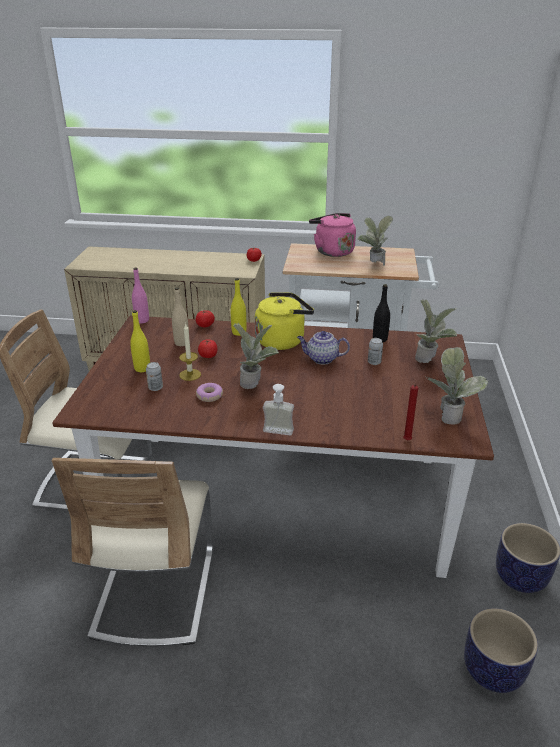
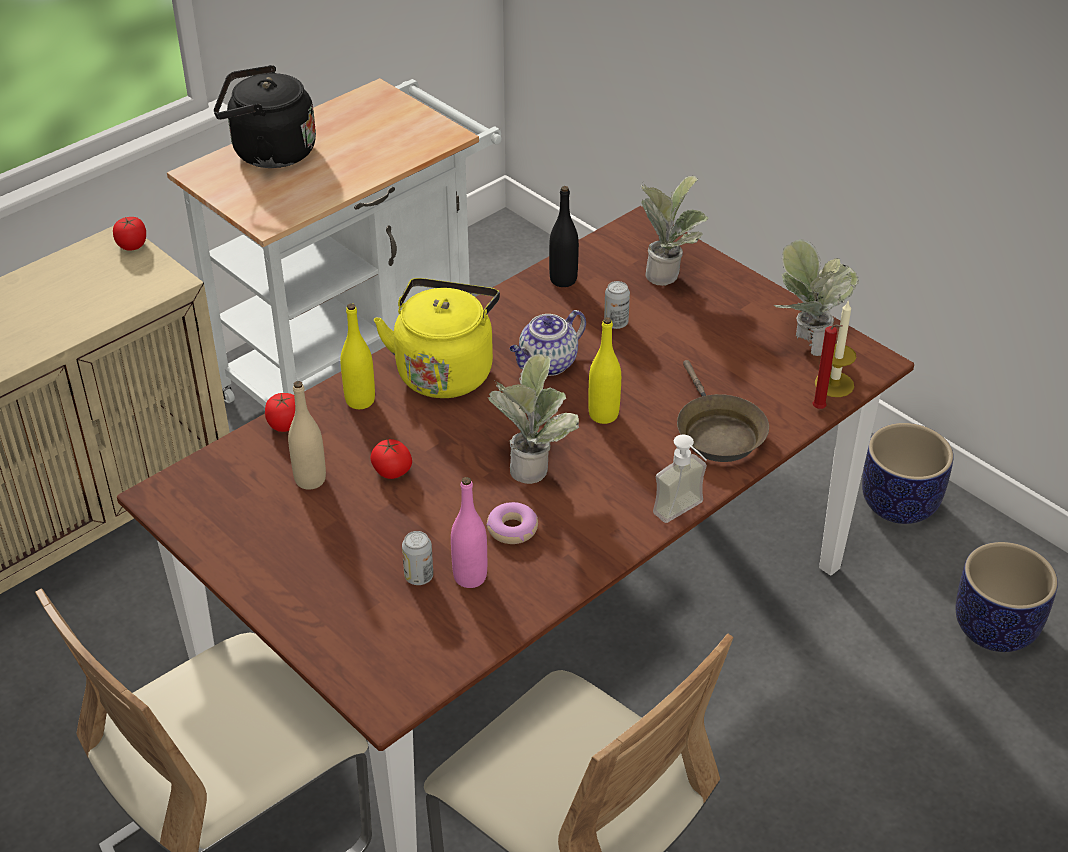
camera: 50 degrees left, 10 degrees up
yellow bottle [130,310,150,372] -> yellow bottle moved to [588,317,621,424]
pink bottle [132,267,149,323] -> pink bottle moved to [451,477,487,588]
candle [179,323,201,381] -> candle moved to [815,301,856,397]
pink kettle [309,213,356,257] -> black kettle [214,65,316,168]
potted plant [357,216,393,266] -> none
none -> brown frying pan [677,360,769,462]

